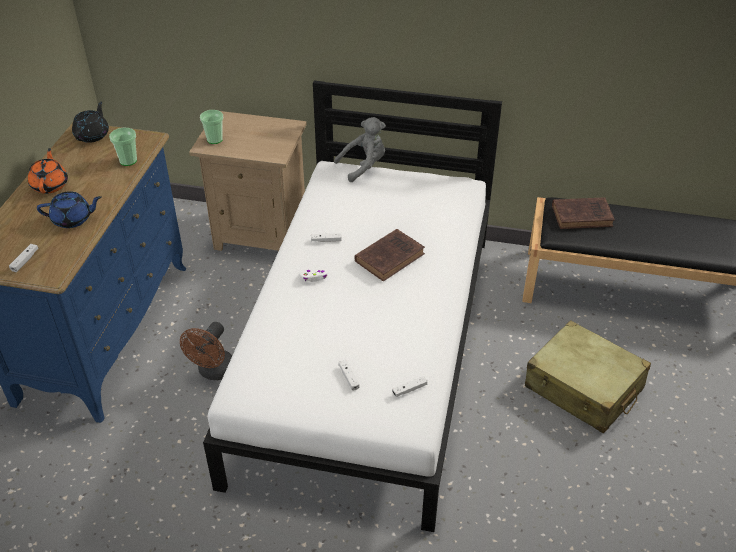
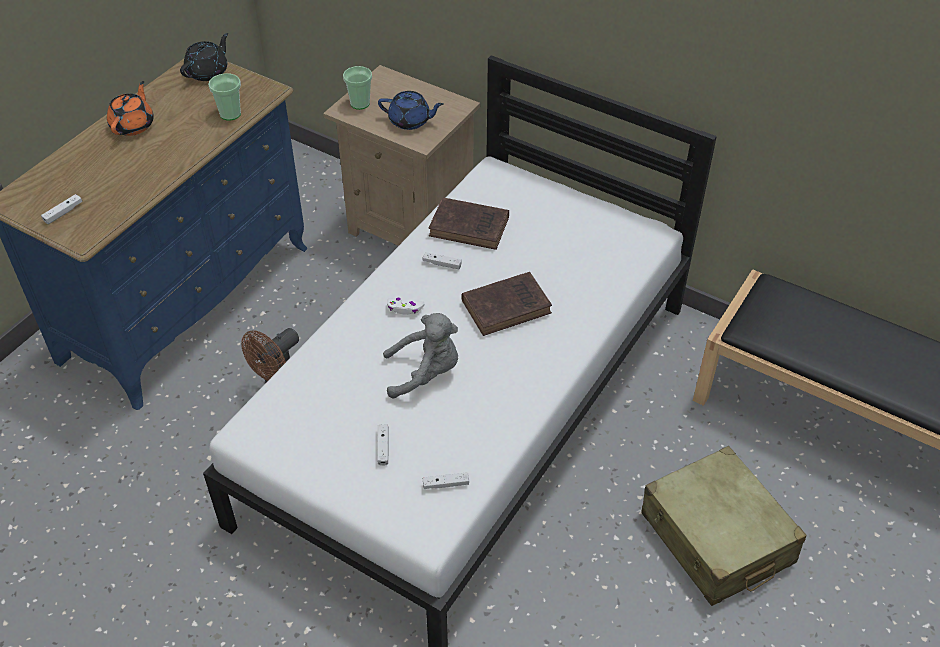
camera: 20 degrees right, 5 degrees up
blue teapot [37,191,101,228] -> blue teapot moved to [378,91,444,130]
grey plush toy [334,117,386,182] -> grey plush toy moved to [383,313,458,399]
brown book [552,197,615,229] -> brown book moved to [429,197,509,250]

